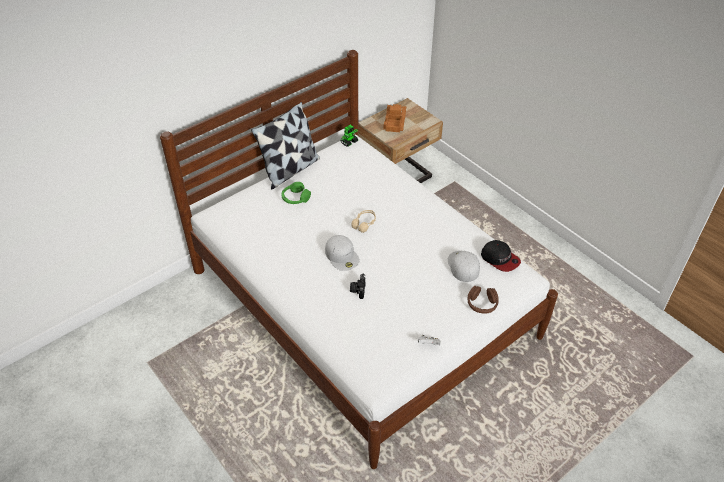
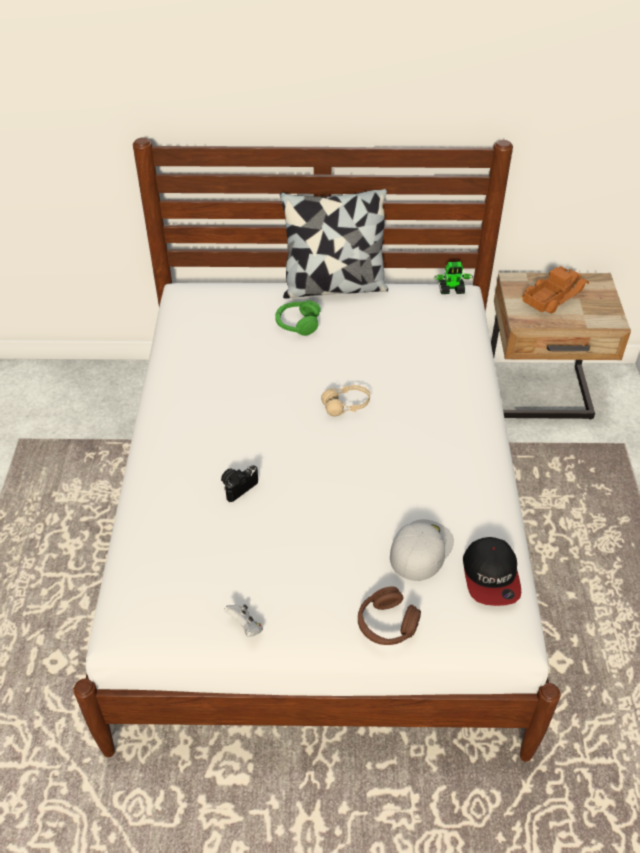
camera: 40 degrees right, 0 degrees up
white cap [325,235,360,271] -> none

